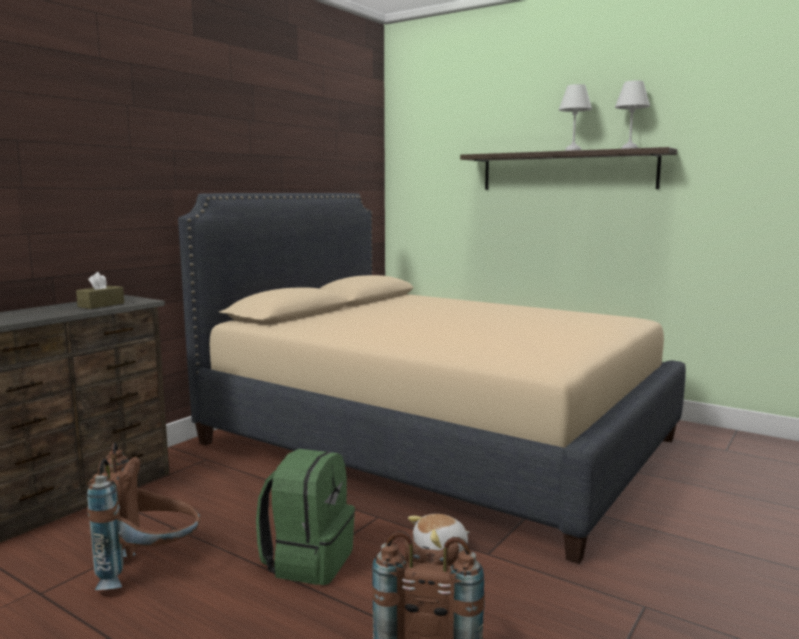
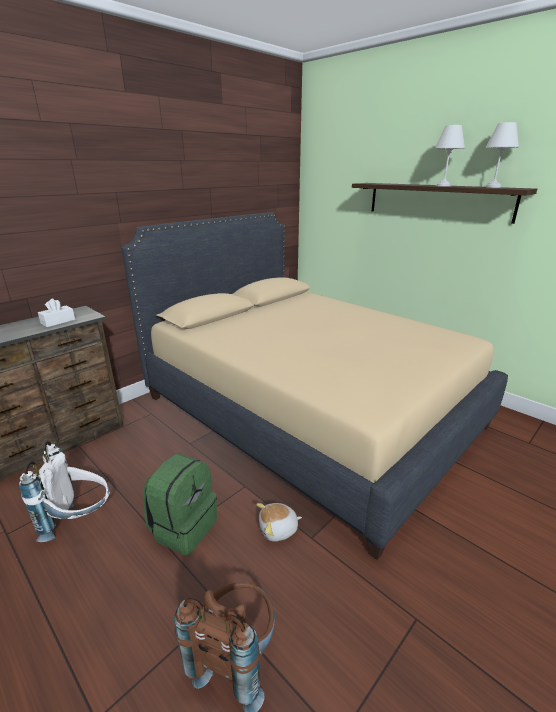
camera: 10 degrees right, 15 degrees up
brown tissue box [76,272,124,309] -> white tissue box [38,299,75,327]
brown backpack [87,442,201,590] -> white backpack [19,441,110,542]

